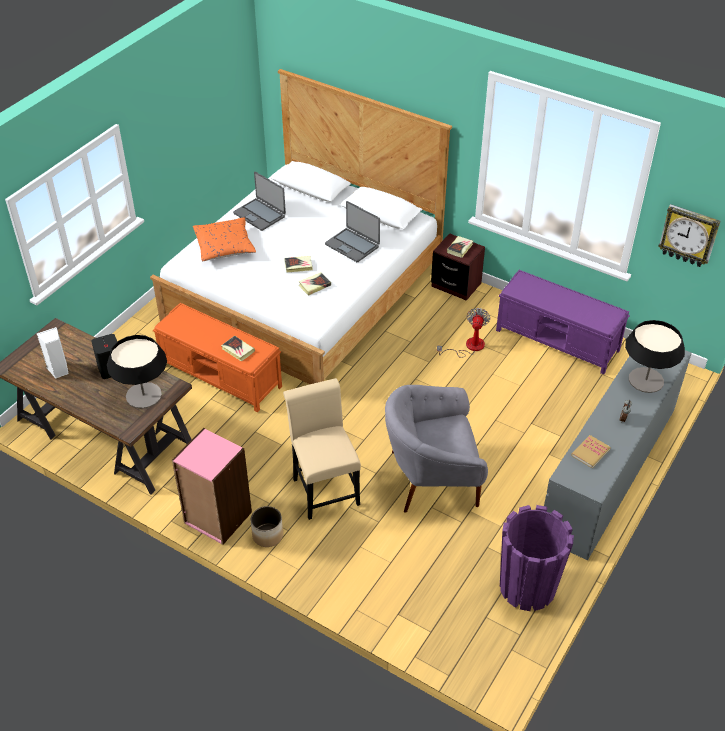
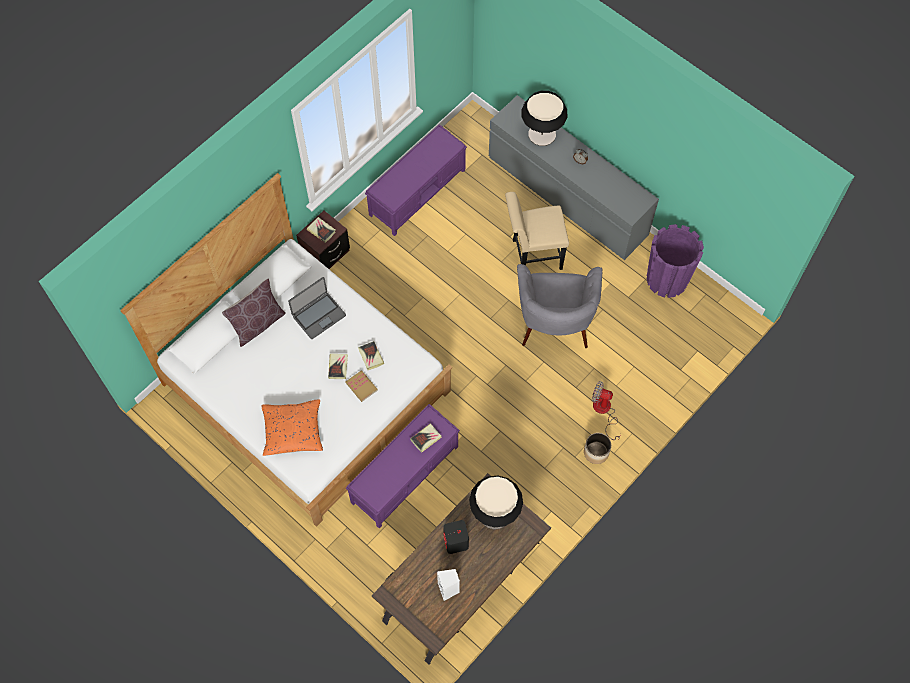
camera: 80 degrees left, 20 degrees up
orange bench [153,303,282,413] -> purple bench [346,404,460,528]
pink bookcase [172,428,252,545] -> none
laptop [233,172,286,231] -> none
beige chair [283,378,361,520] -> beige chair moved to [505,192,569,270]
fan [437,308,490,358] -> fan moved to [592,381,621,440]
book [571,435,611,468] -> book moved to [345,370,378,402]
wall clock [658,204,720,267] -> none
none -> brown pillow [222,279,286,347]

